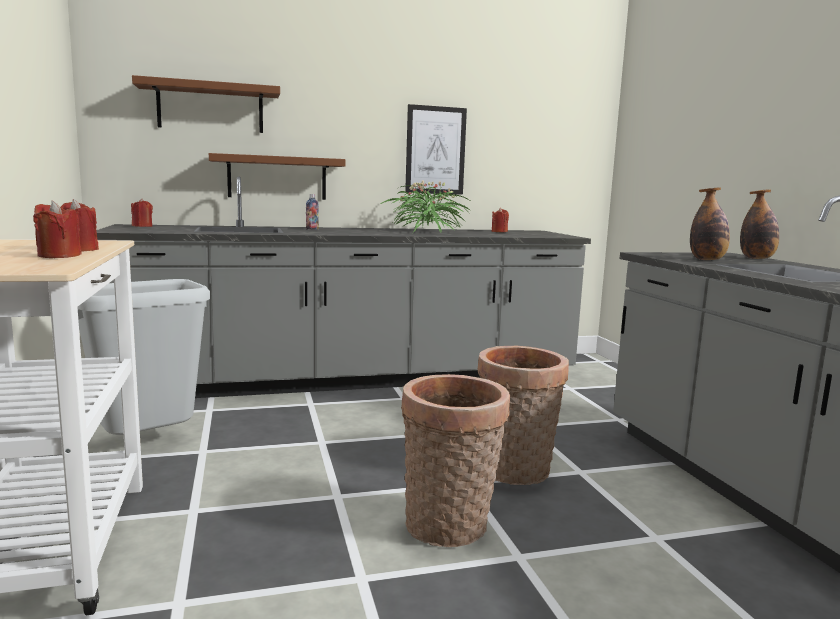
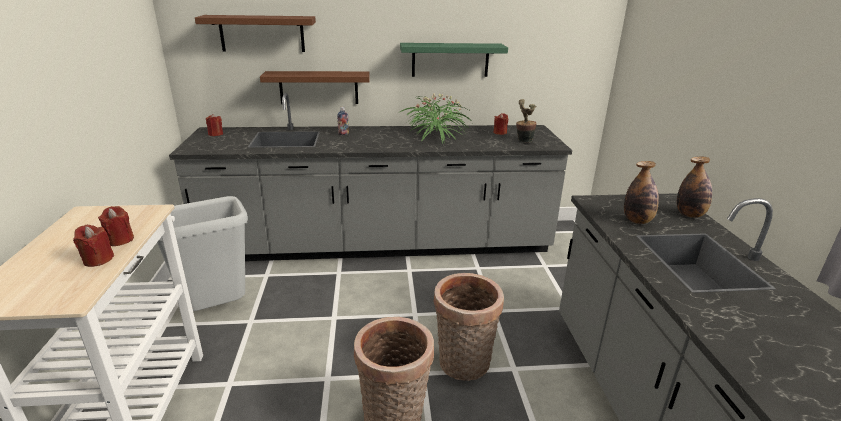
camera: 10 degrees right, 15 degrees up
picture [405,104,467,195] -> green shelf [400,43,508,77]
none -> potted plant [516,99,537,143]

